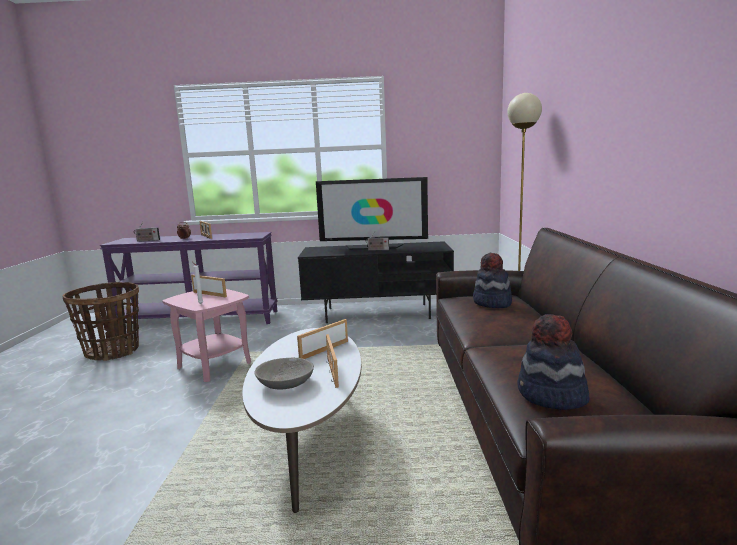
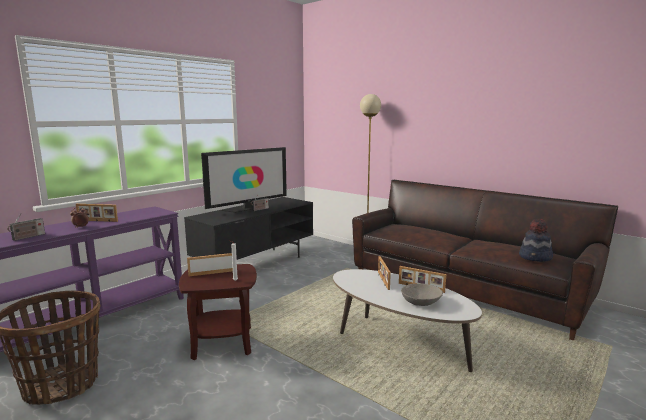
camera: 50 degrees left, 0 degrees up
pink side table [162,289,251,382] -> brown side table [179,264,257,360]
hat [473,253,512,308] -> none

